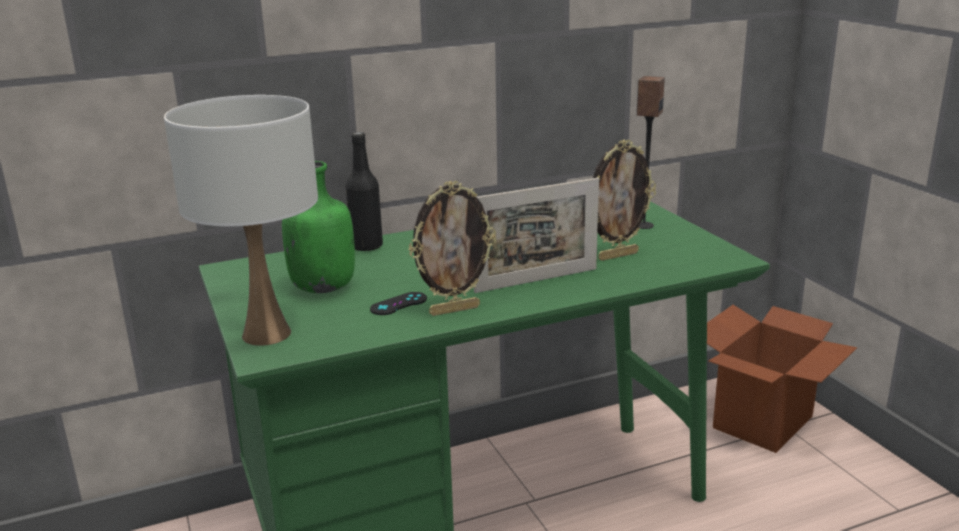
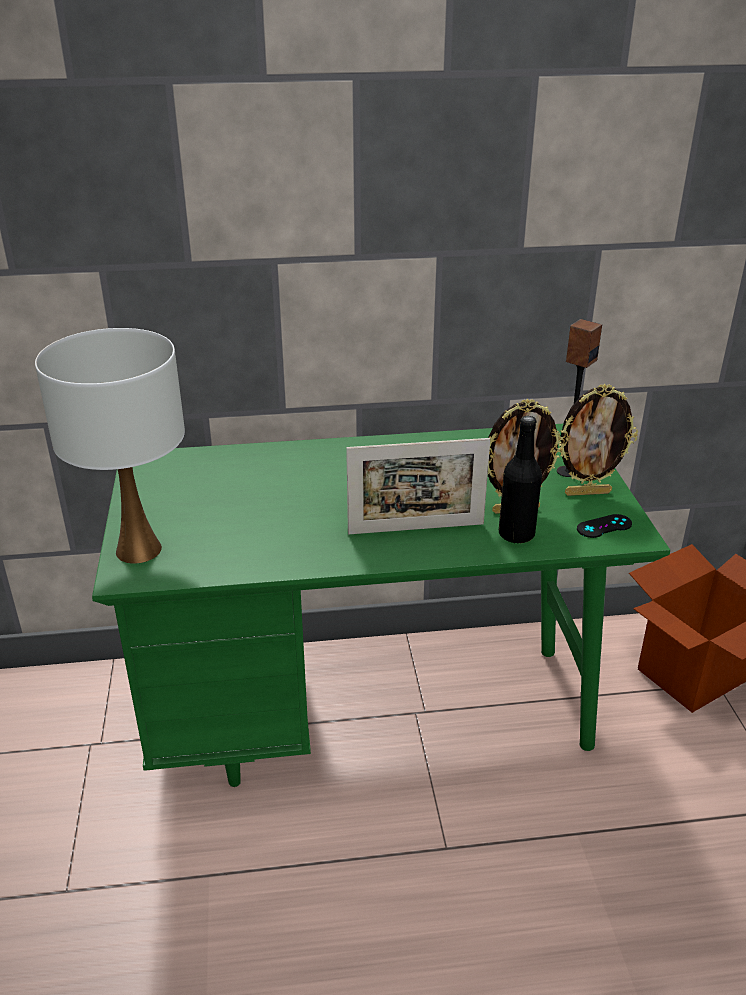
camera: 15 degrees right, 10 degrees up
green bottle [282,161,355,293] -> none
black bottle [346,132,383,252] -> black bottle moved to [499,416,542,544]
black game controller [370,292,427,315] -> black game controller moved to [577,514,632,538]
picture frame [409,180,496,316] -> picture frame moved to [558,384,638,496]

